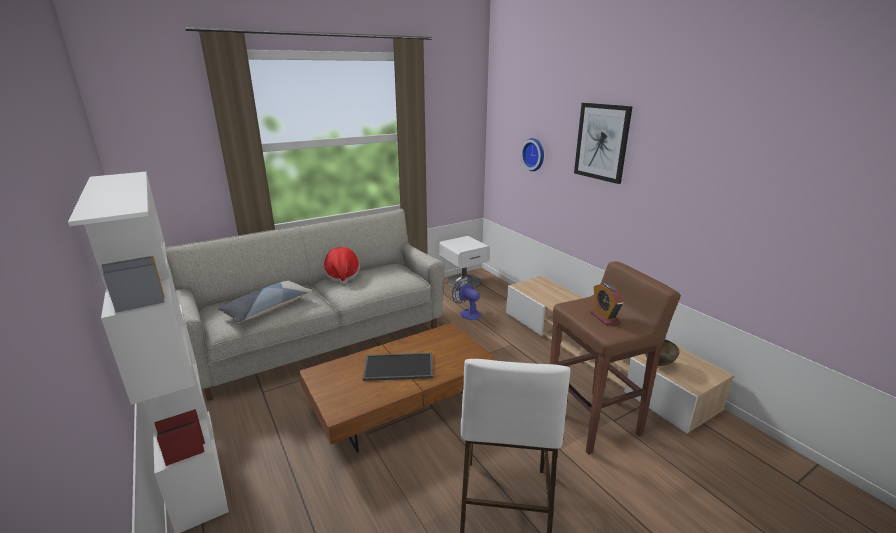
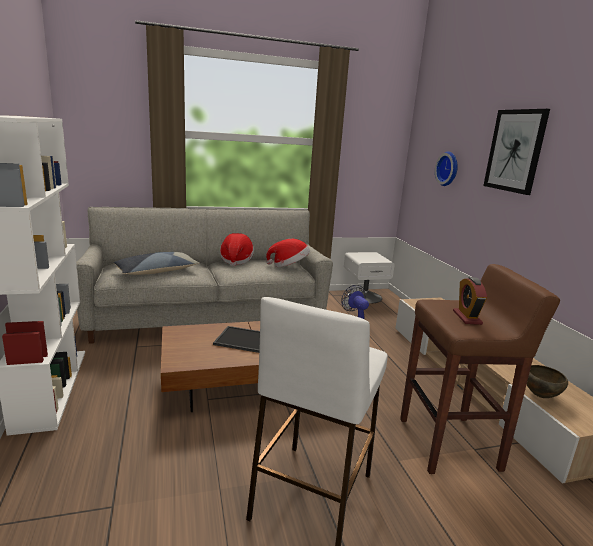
camera: 15 degrees right, 5 degrees down
none -> hat [266,239,310,267]

